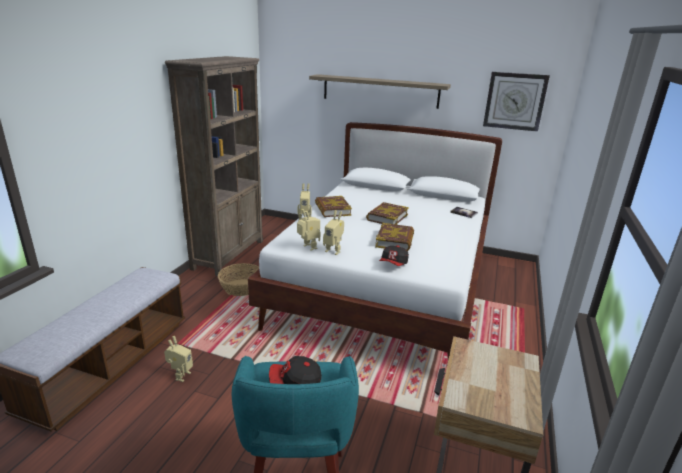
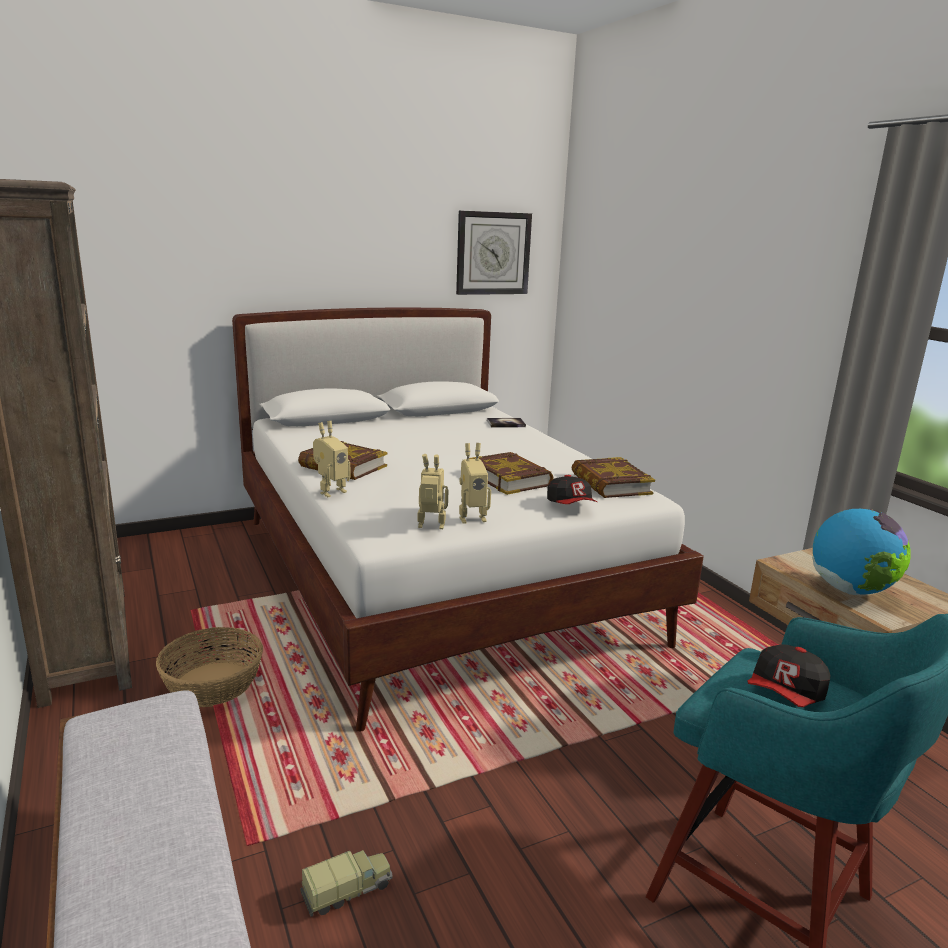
camera: 45 degrees left, 5 degrees down
toy robot [164,336,193,382] -> toy truck [300,850,393,917]
shelf [309,74,451,109] -> none
book [366,202,409,225] -> book moved to [571,457,655,498]
none -> globe [812,509,911,595]

